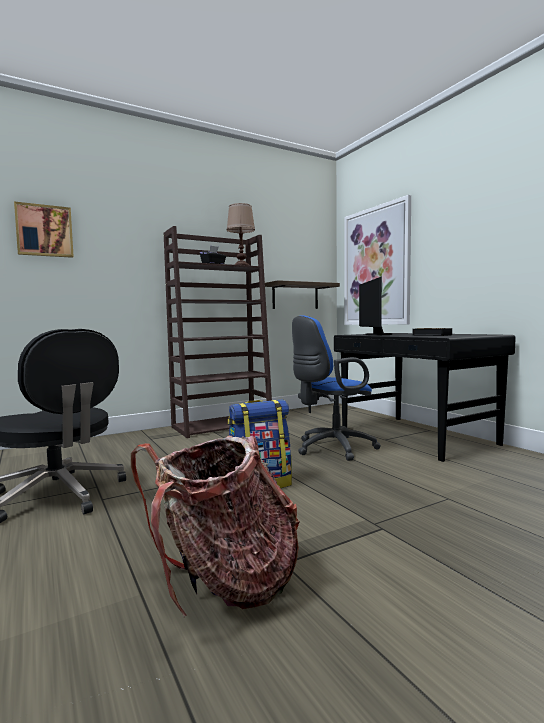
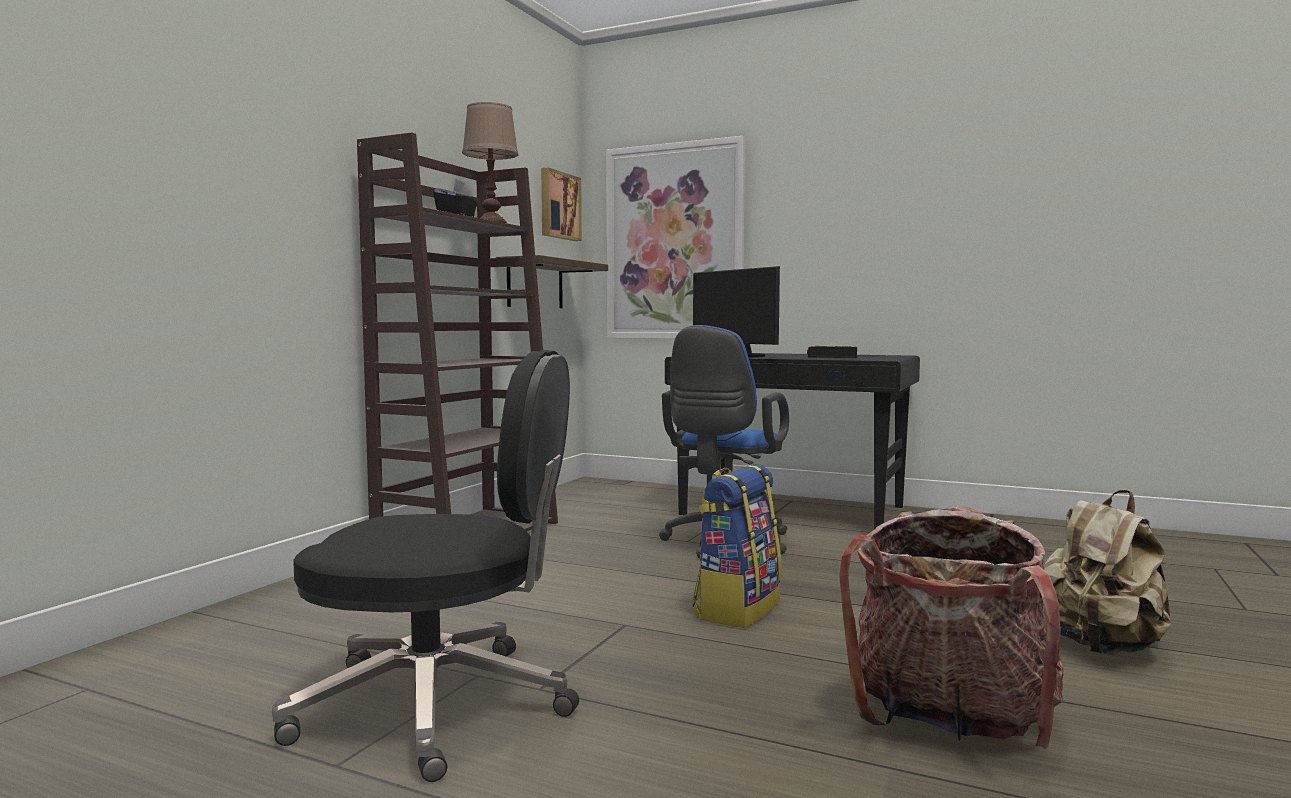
camera: 35 degrees left, 0 degrees up
picture [14,201,74,258] -> picture moved to [541,167,582,241]
none -> beige backpack [1043,490,1171,655]

